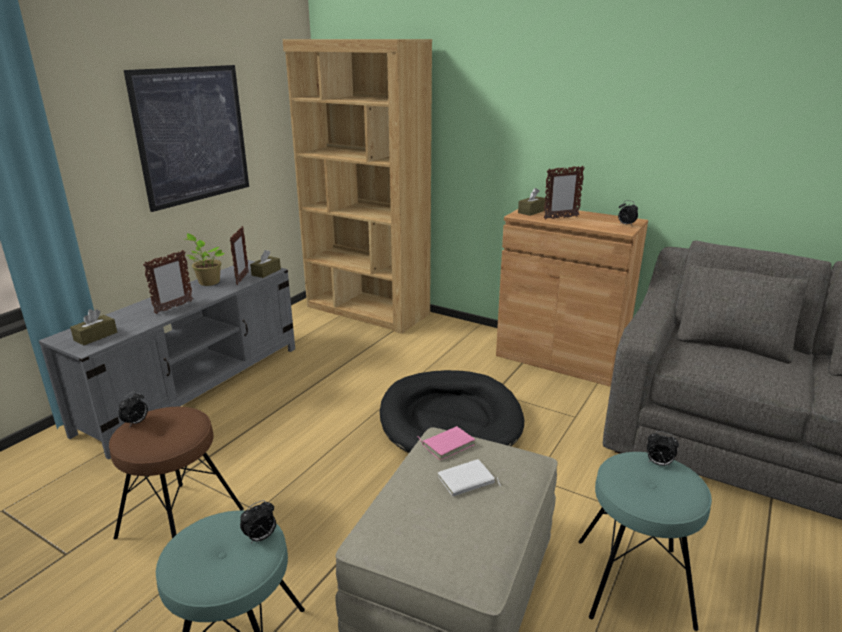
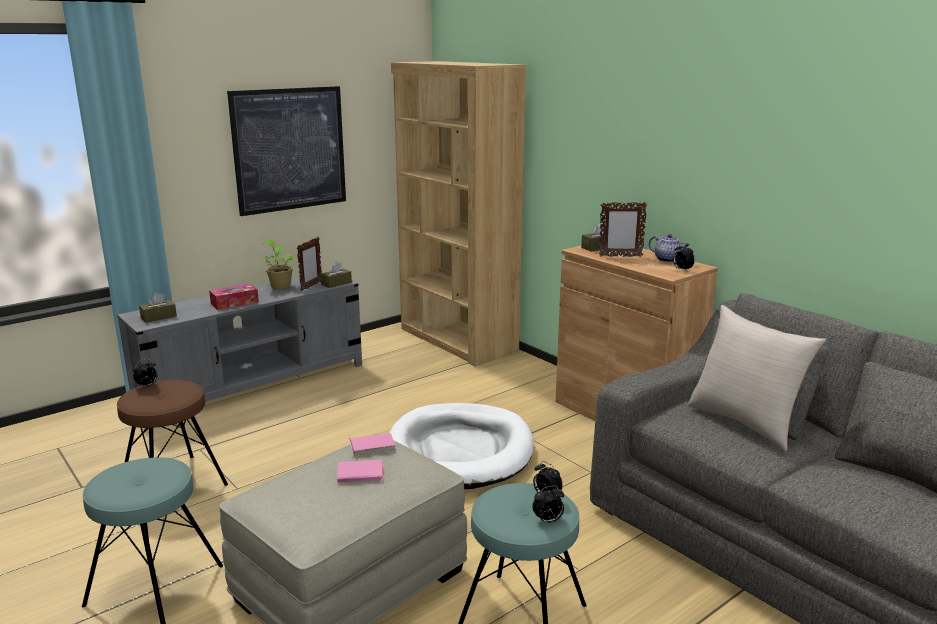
camera: 20 degrees right, 5 degrees down
picture frame [143,250,193,314] -> tissue box [209,284,259,310]
alarm clock [240,500,276,544] -> alarm clock moved to [532,486,564,524]
black dog bed [380,370,524,453] -> white dog bed [389,403,534,489]
white book [438,459,501,496] -> pink book [337,460,384,483]
none -> teapot [649,234,690,262]
none -> beige pillow [687,305,826,451]

